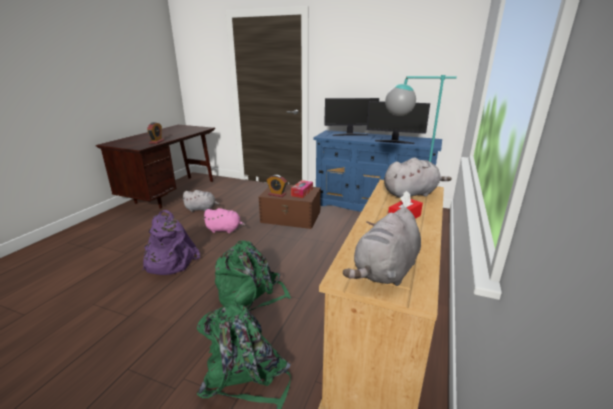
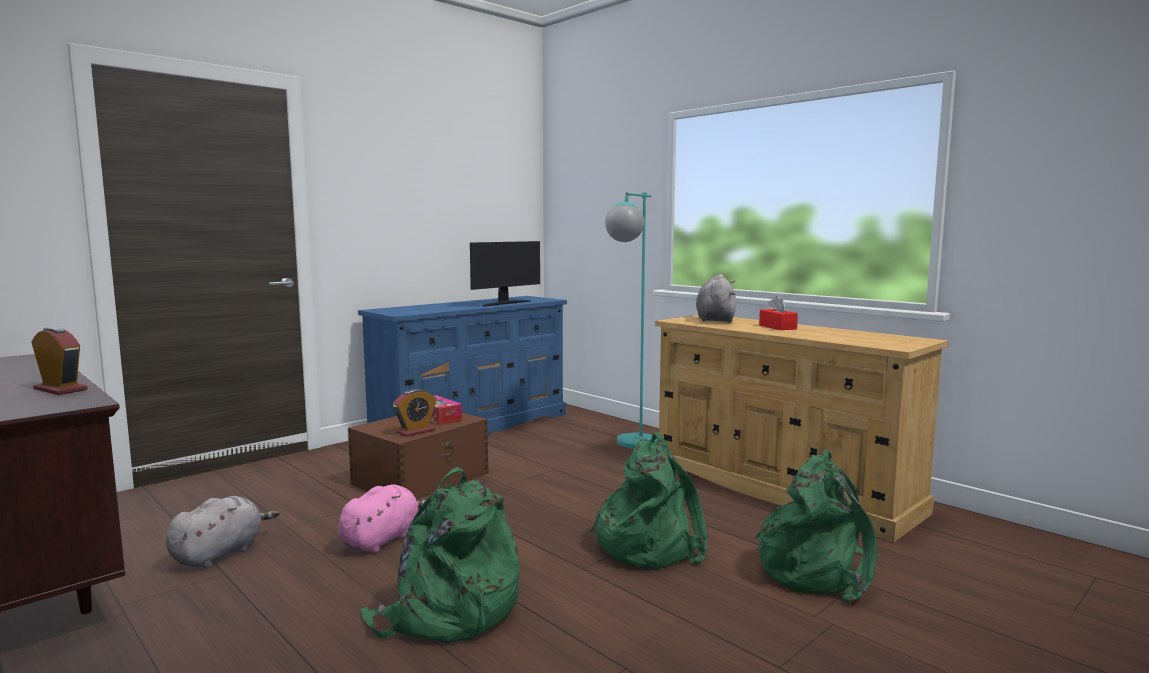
camera: 65 degrees left, 15 degrees down
purple backpack [142,210,201,275] -> green backpack [360,467,520,644]
monitor [324,98,379,136] -> none
grey plush toy [343,207,421,286] -> none

